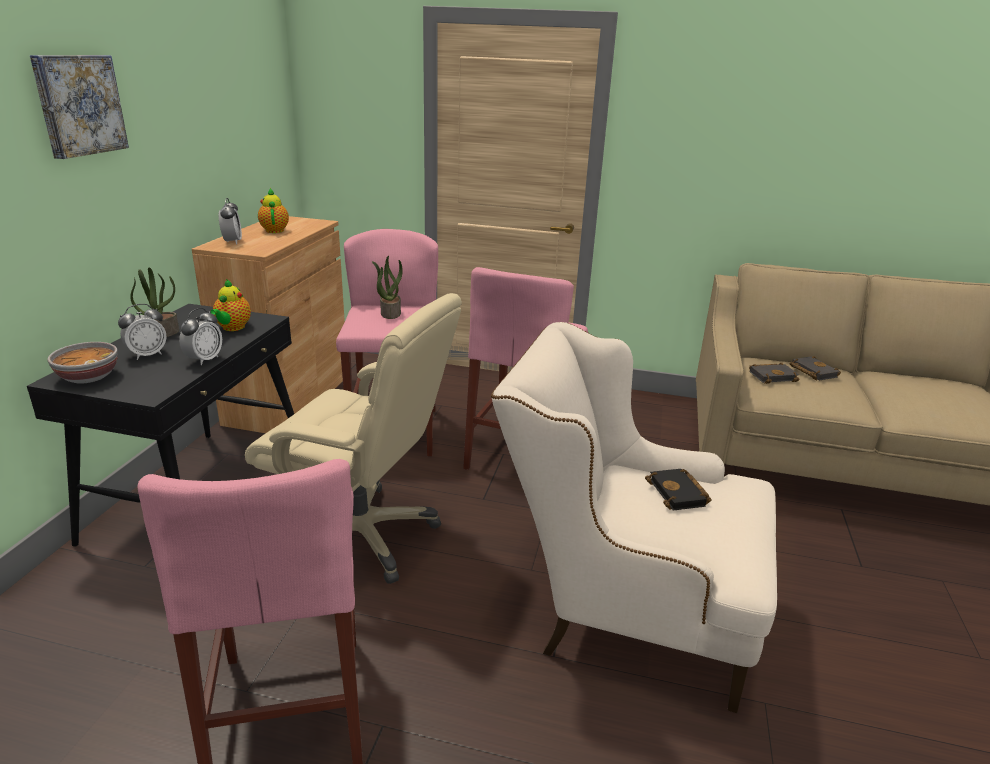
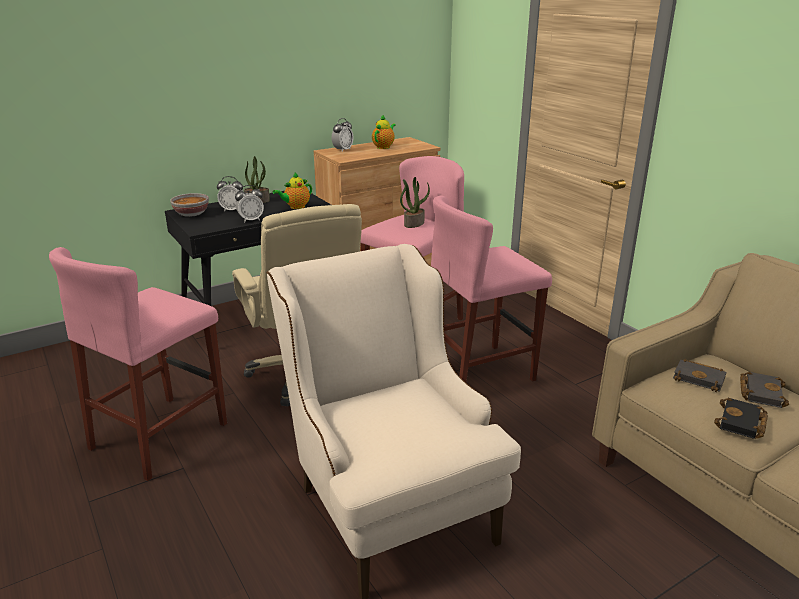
camera: 45 degrees right, 0 degrees up
picture [30,55,129,159] -> none
black book [645,469,711,510] -> black book moved to [714,398,768,439]

